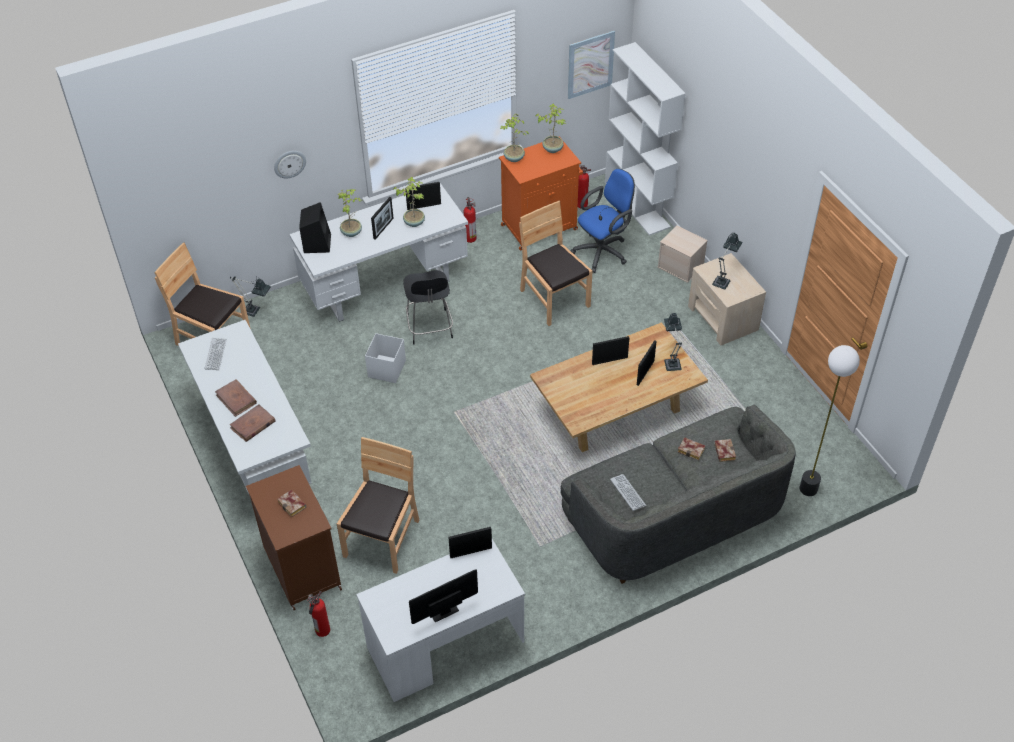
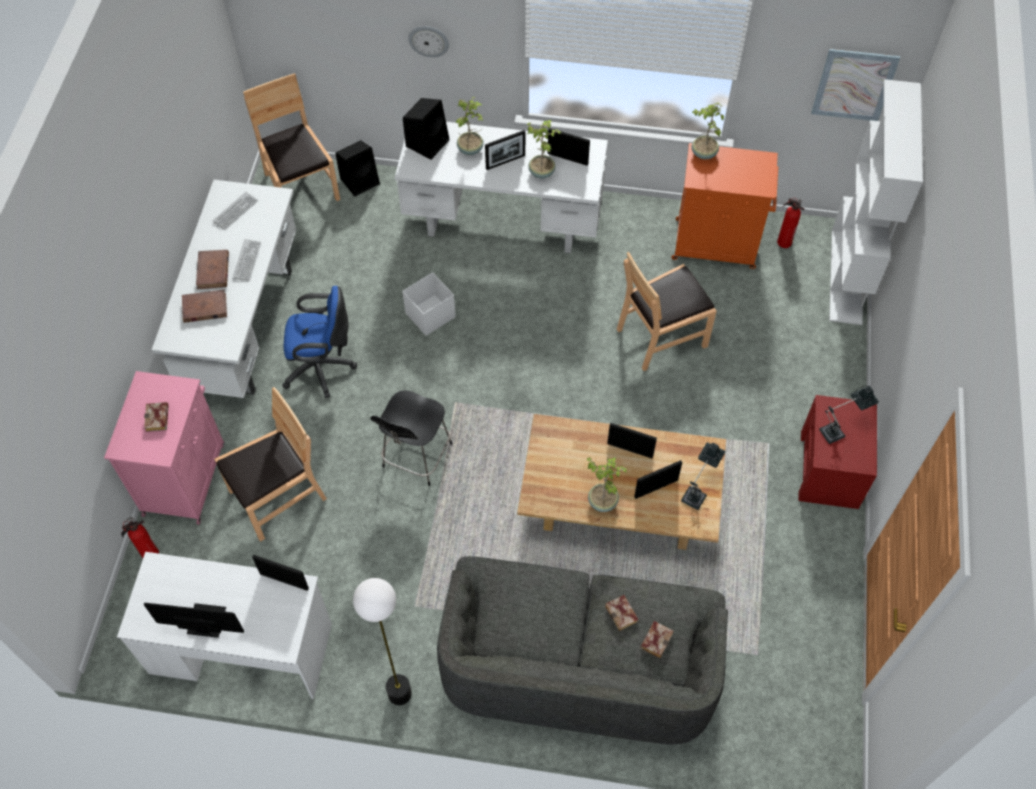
camera: 35 degrees right, 10 degrees up
table lamp [230,276,271,317] -> black speaker [335,140,380,197]
brown cabinet [246,465,342,610] -> pink cabinet [104,371,224,525]
black stool [403,270,453,344] -> black stool moved to [370,390,452,486]
fire extinguisher [464,197,476,243] -> none
brown chair [519,201,593,326] -> brown chair turned 120 degrees counterclockwise [617,252,717,371]
potted plant [536,103,566,153] -> potted plant moved to [587,457,628,512]
blue office chair [570,169,635,273] -> blue office chair moved to [282,286,357,398]
keyboard [610,474,646,511] -> keyboard moved to [232,239,261,281]
beige storage box [658,225,708,283] -> none
beige nightstand [688,253,766,345] -> red nightstand [798,395,877,509]
floor lamp [799,345,860,496] -> floor lamp moved to [353,578,412,705]

